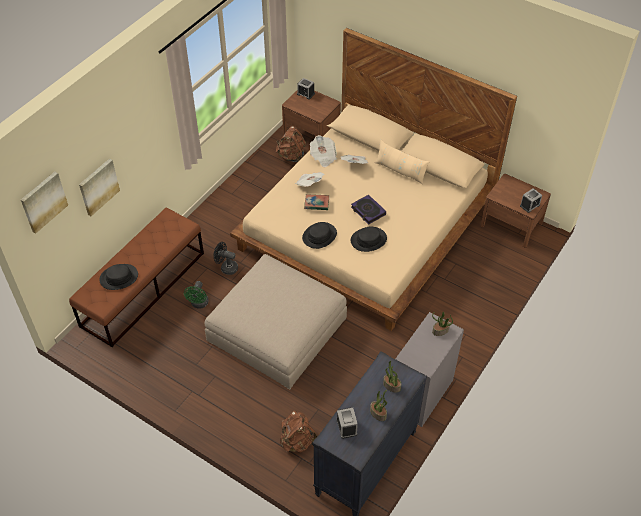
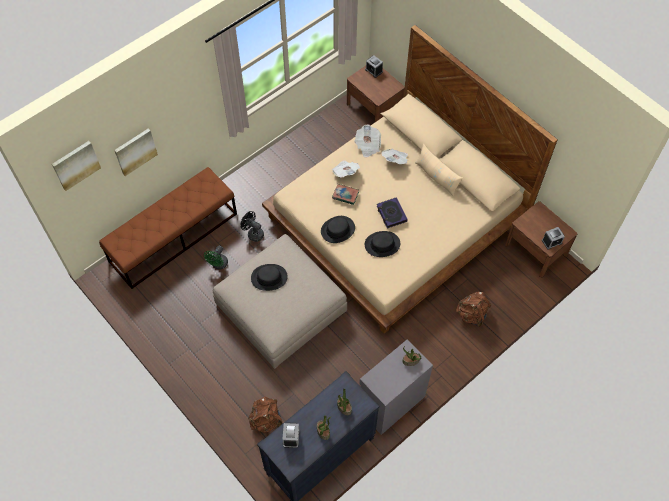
camera: 15 degrees right, 10 degrees up
black hat [99,264,138,290] -> black hat moved to [251,264,288,291]
brown backpack [276,126,306,163] -> brown backpack moved to [456,292,491,327]

